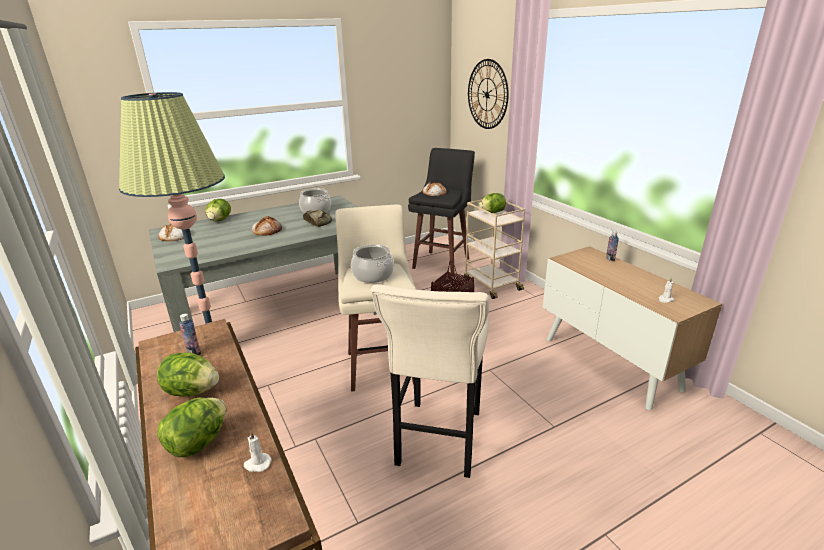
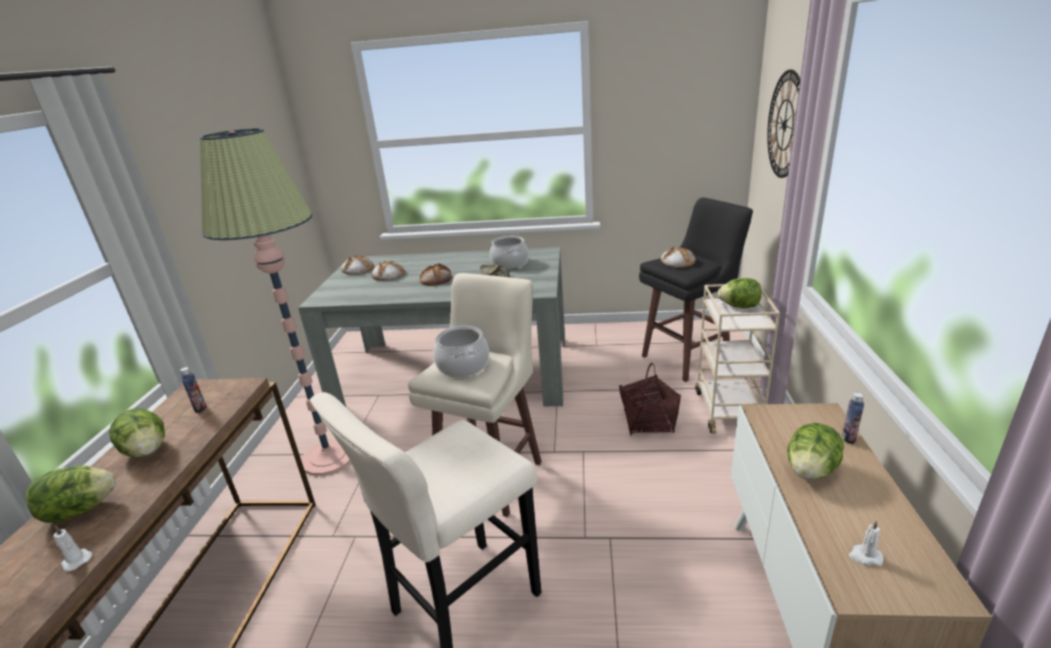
camera: 35 degrees right, 0 degrees up
lettuce [206,199,231,222] -> lettuce moved to [787,423,844,479]
none -> bread [371,261,405,281]

